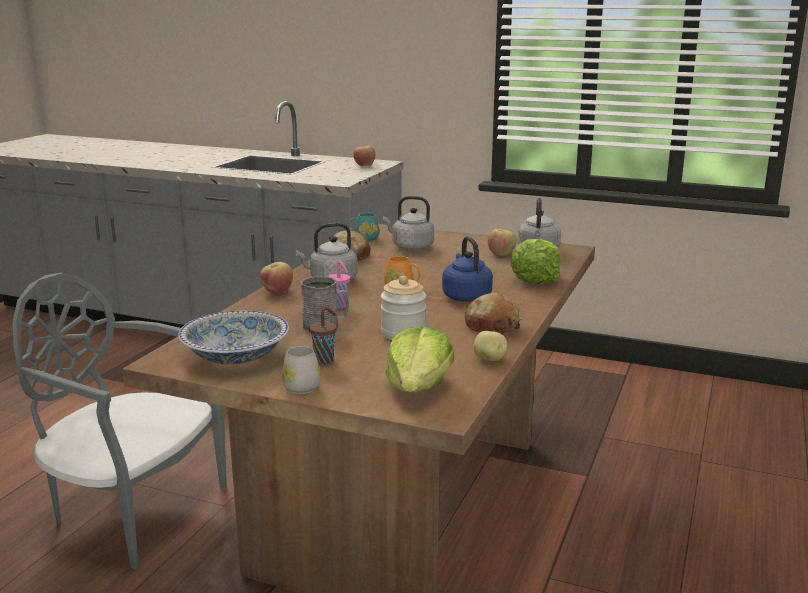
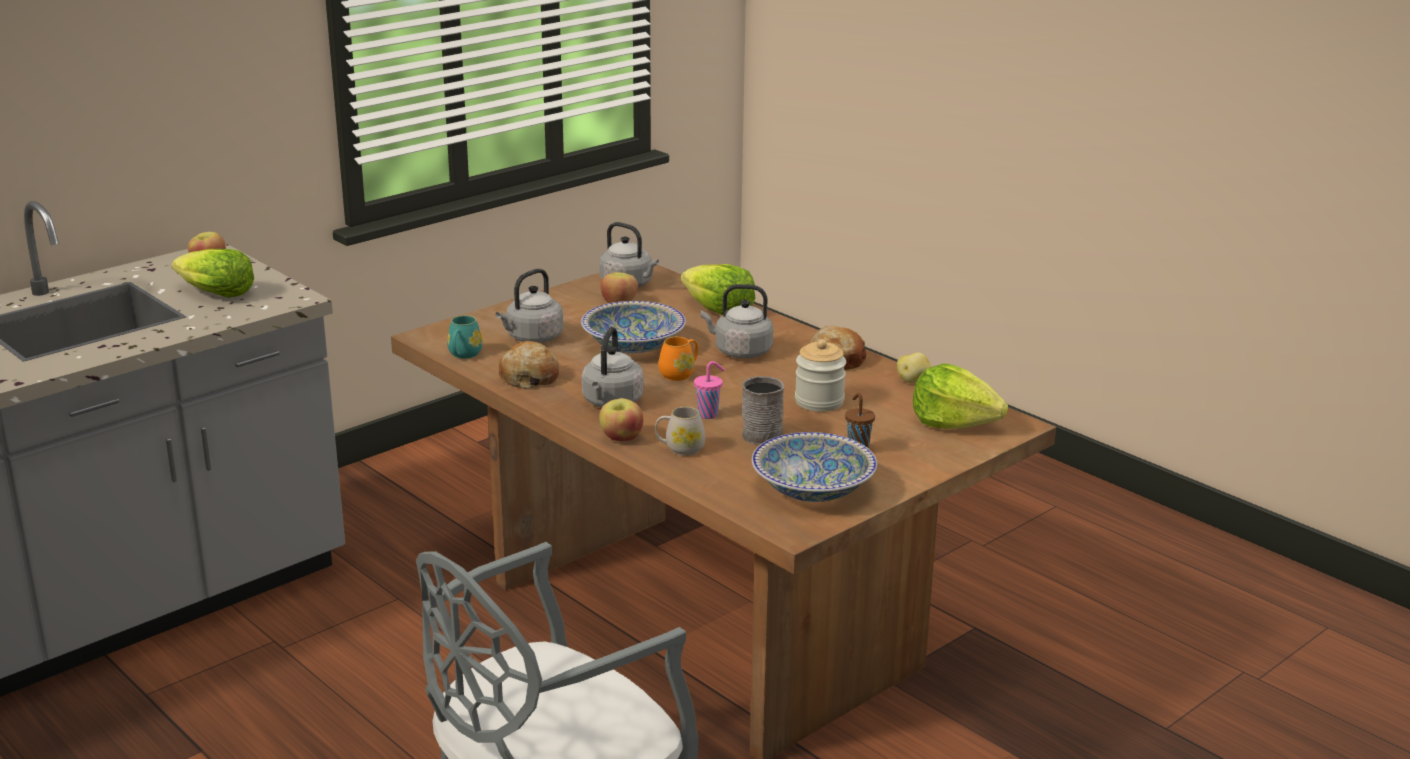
camera: 65 degrees left, 5 degrees up
white mug [282,346,321,394] -> white mug moved to [655,407,705,456]
blue kettle [442,236,493,302] -> grey kettle [701,284,773,358]
none -> lettuce [172,249,254,298]
none -> bowl [581,301,686,353]

